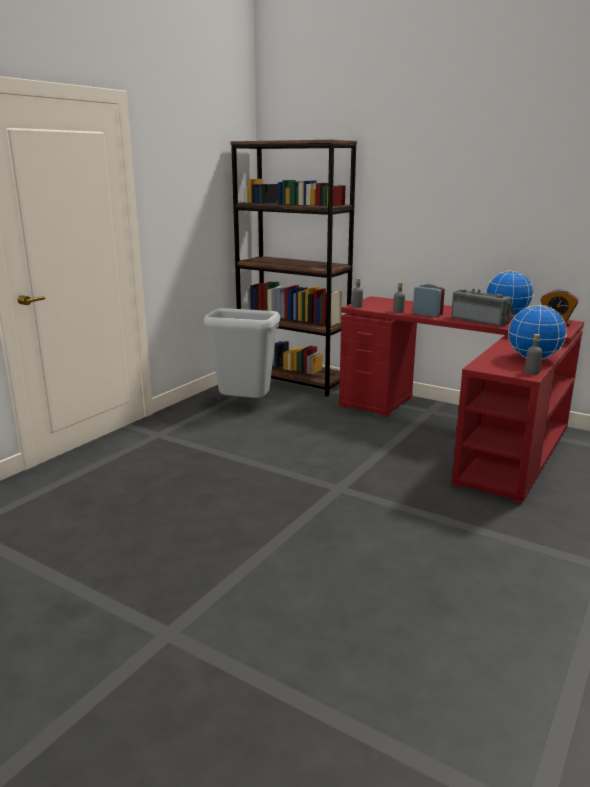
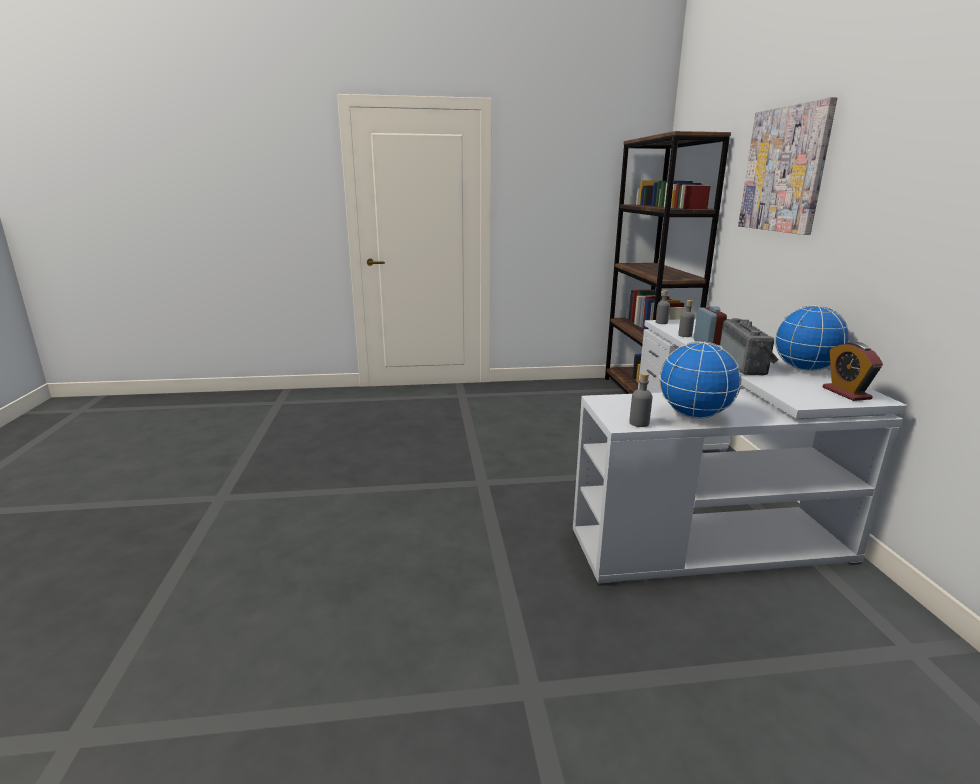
camera: 50 degrees right, 0 degrees up
grey trash can [204,308,280,398] -> none
red desk [339,296,584,504] -> white desk [573,319,907,586]
none -> picture [738,97,837,235]

